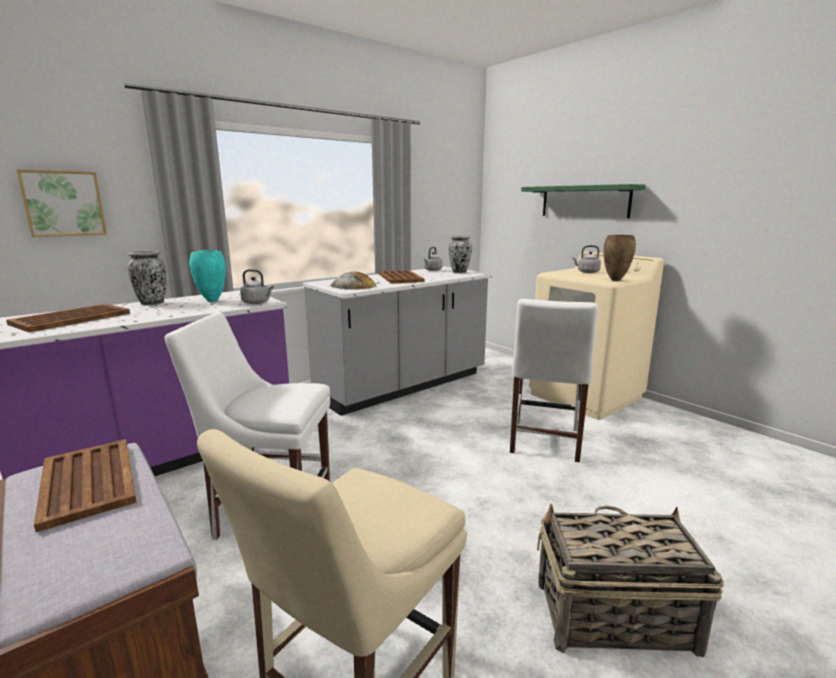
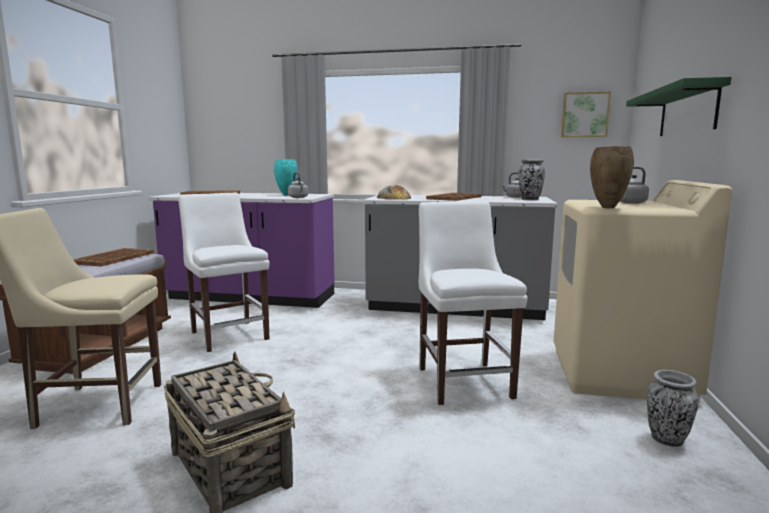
camera: 50 degrees right, 5 degrees down
picture [17,170,107,237] -> picture moved to [561,91,611,137]
vase [127,251,166,305] -> vase moved to [647,370,699,447]
white chair [510,299,598,462] -> white chair turned 105 degrees clockwise [419,201,528,405]

